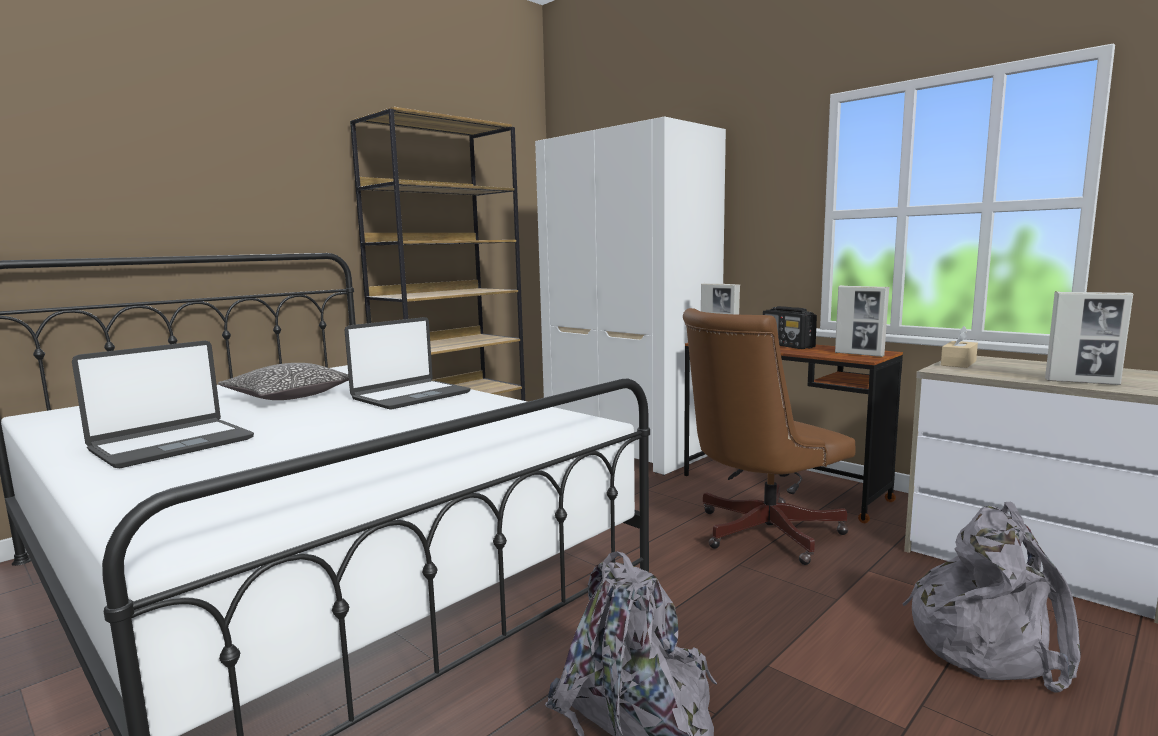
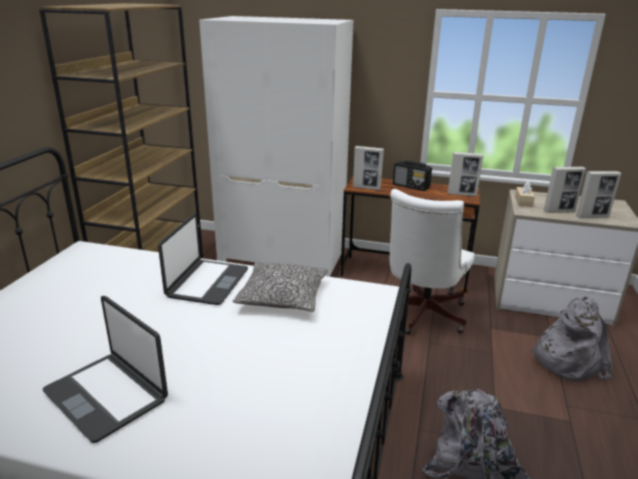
camera: 30 degrees left, 15 degrees up
laptop [72,340,254,468] -> laptop turned 120 degrees clockwise [43,296,168,443]
pillow [218,363,349,400] -> pillow moved to [233,262,328,312]
brown office chair [683,308,856,565] -> white office chair [389,189,475,335]
none -> picture frame [544,167,586,213]

